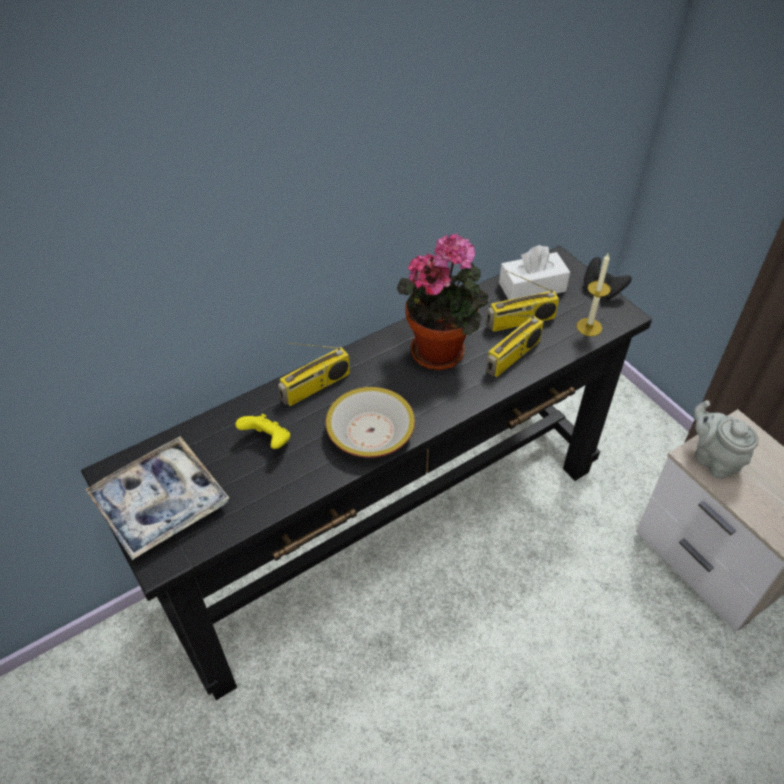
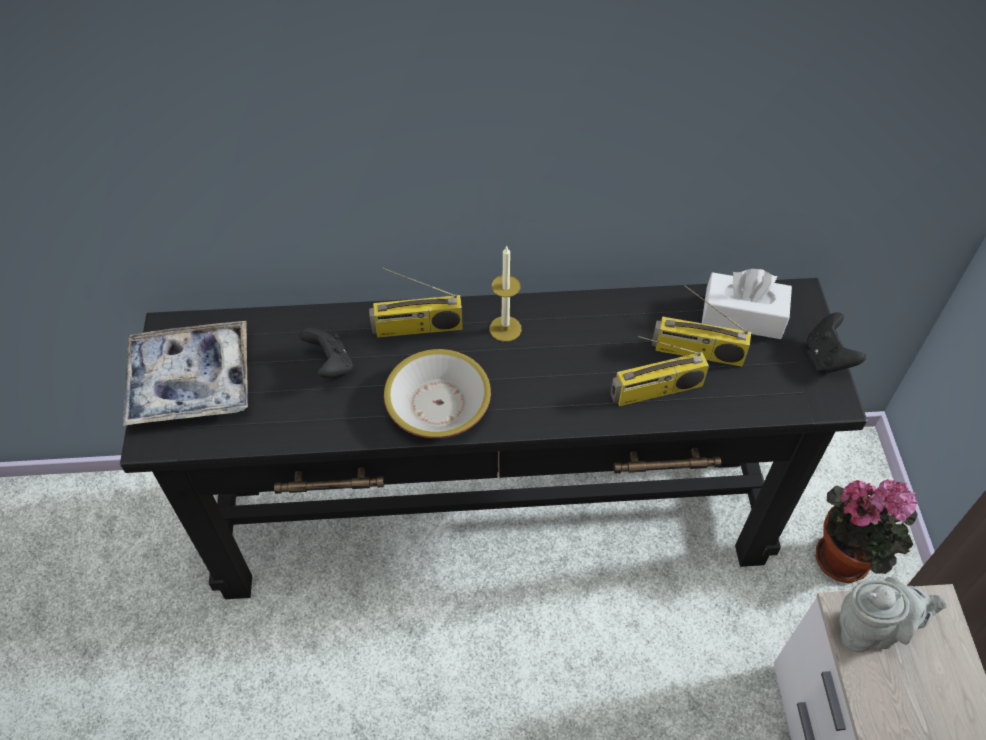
camera: 30 degrees right, 5 degrees up
yellow game controller [235,414,290,449] -> black game controller [299,328,353,378]
potted plant [397,233,488,370] -> potted plant moved to [816,479,918,583]
candle [577,253,611,336] -> candle moved to [489,245,521,342]
grey teapot [694,400,759,479] -> grey teapot turned 90 degrees clockwise [839,577,948,652]

